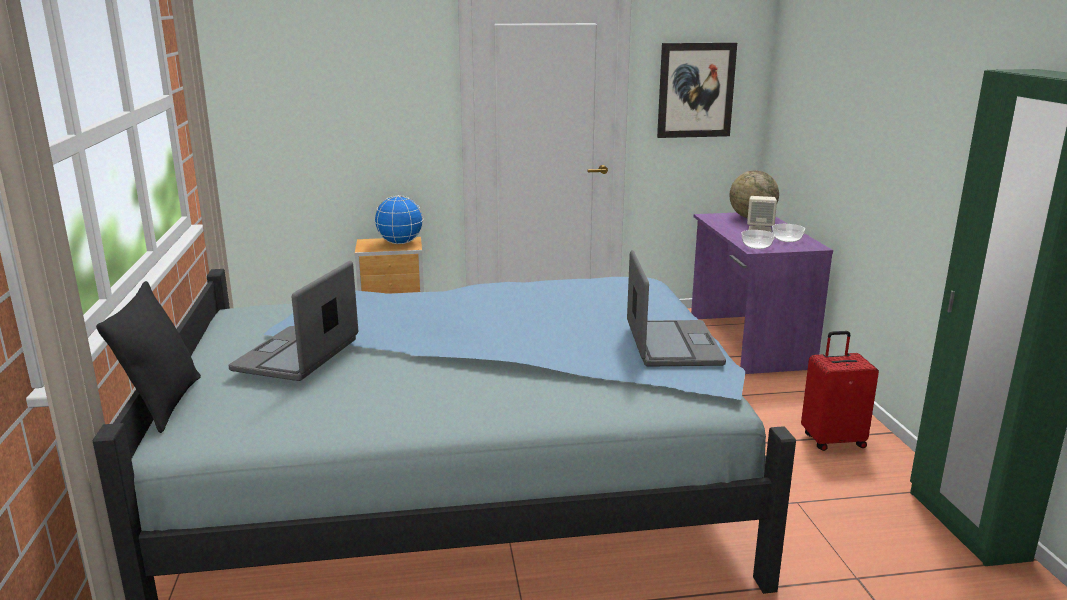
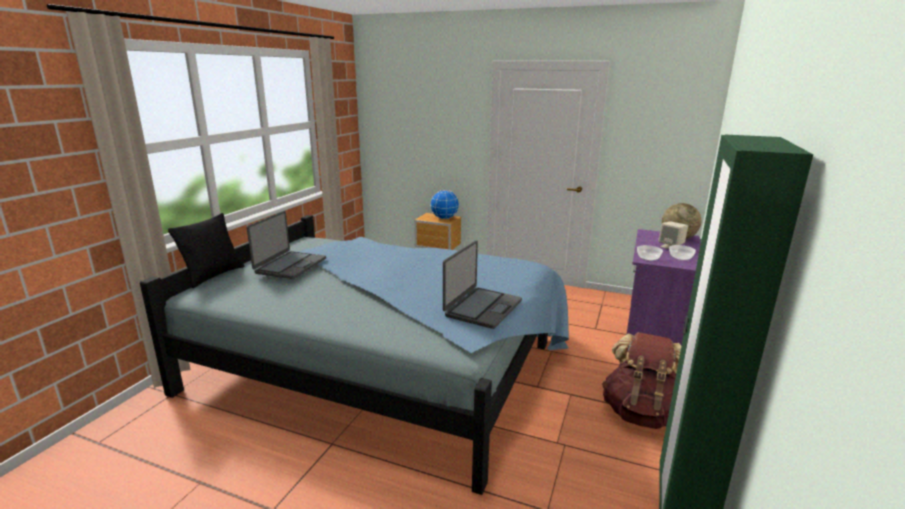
camera: 30 degrees right, 0 degrees up
laptop [228,261,358,381] -> laptop turned 150 degrees clockwise [247,211,326,279]
picture [657,42,737,138] -> none
red suitcase [801,331,879,451] -> brown backpack [602,332,681,429]

